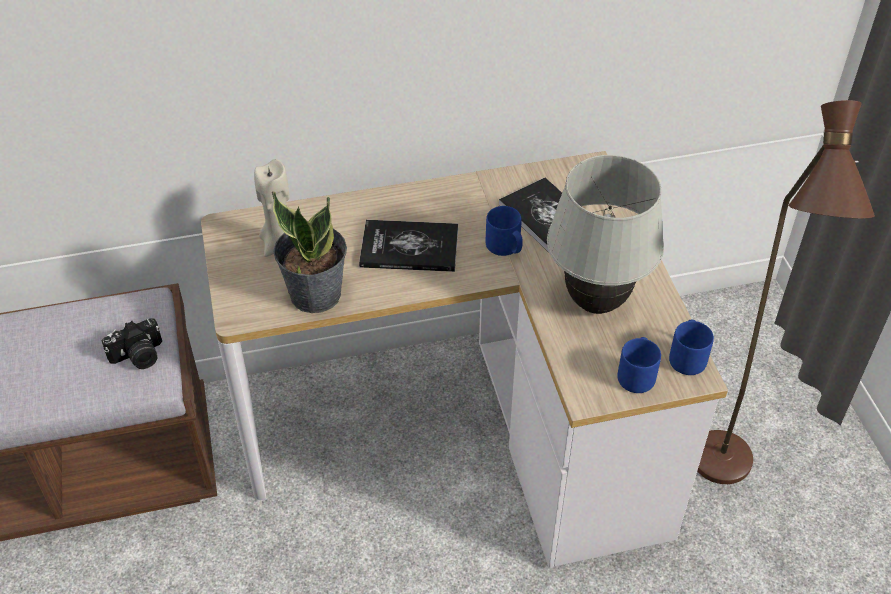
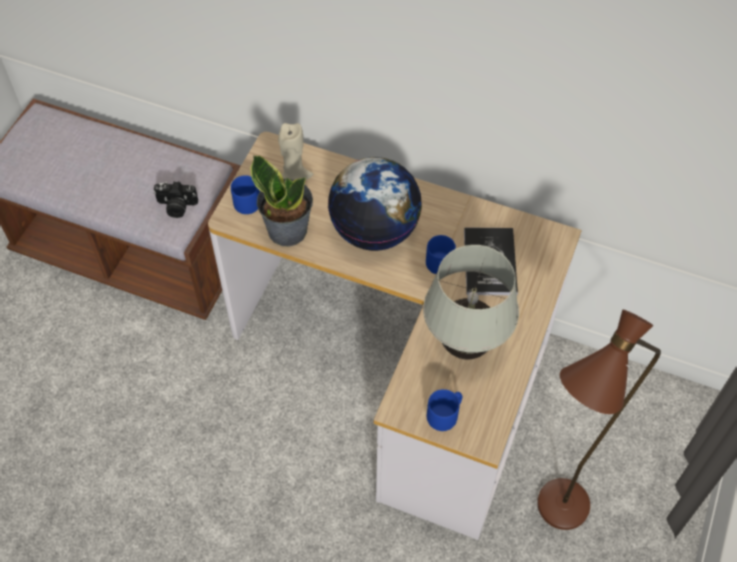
camera: 35 degrees right, 10 degrees up
book [359,220,458,272] -> globe [328,157,422,251]
blue mug [669,320,714,375] -> blue mug moved to [231,175,260,214]

